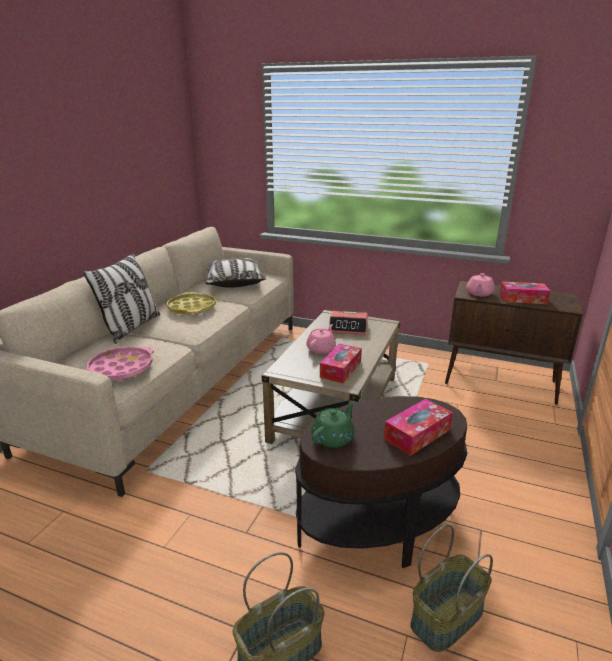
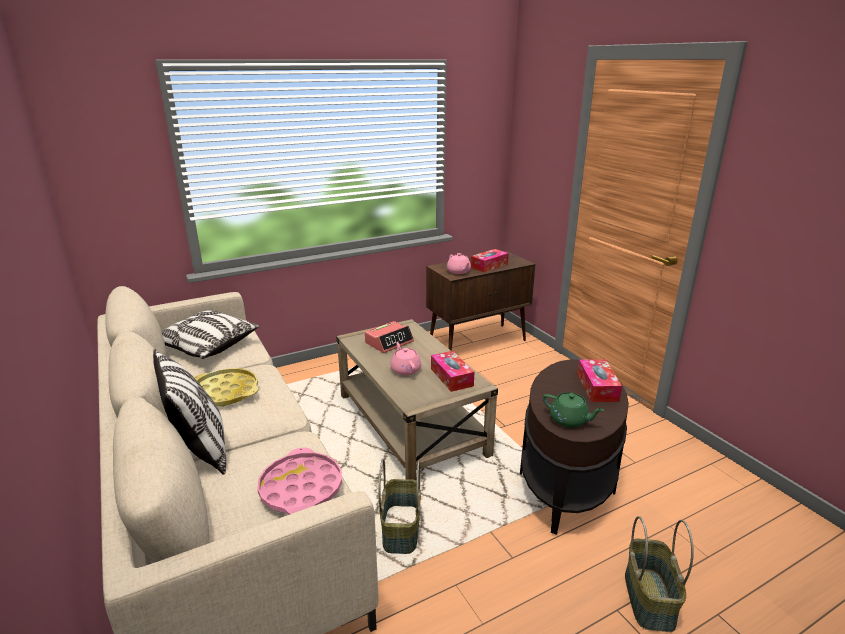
camera: 50 degrees left, 0 degrees up
green teapot [311,401,355,448] -> green teapot turned 135 degrees clockwise [543,392,604,427]
basket [411,524,493,652] -> basket moved to [379,459,421,554]

